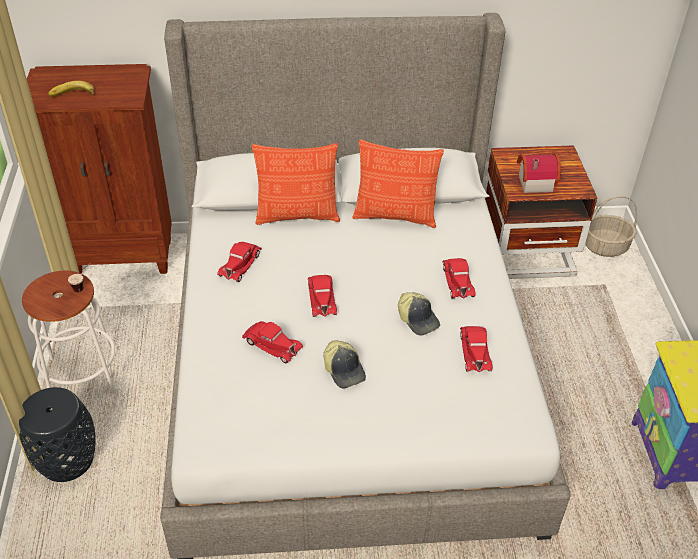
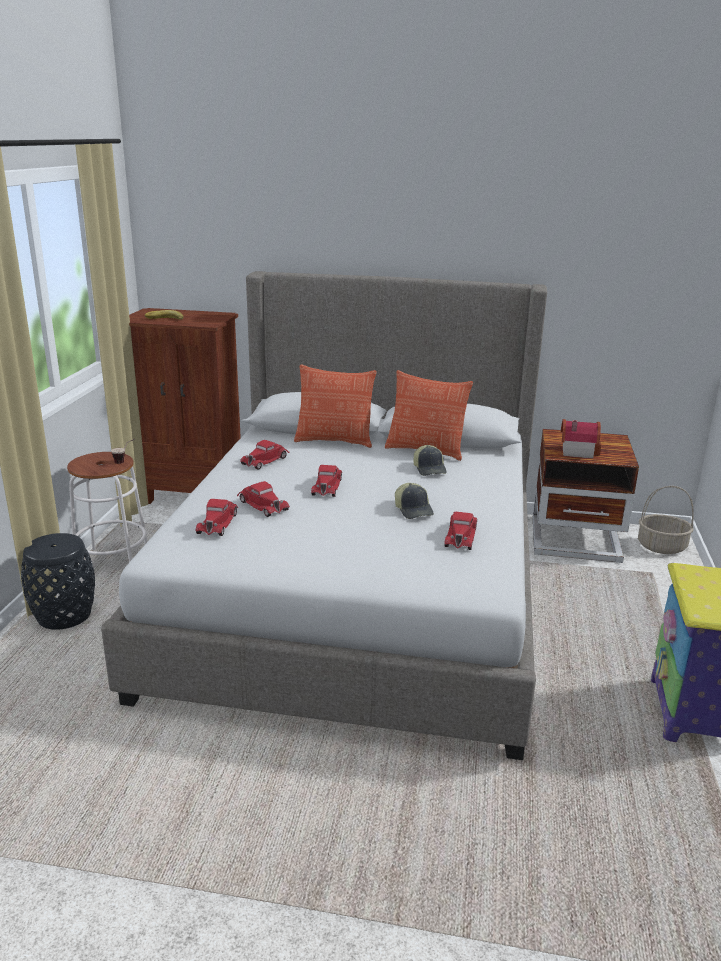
camera: 15 degrees right, 20 degrees down
cap [323,341,366,388] -> cap moved to [414,445,447,476]
red toy car [442,258,476,299] -> red toy car moved to [195,499,238,536]

